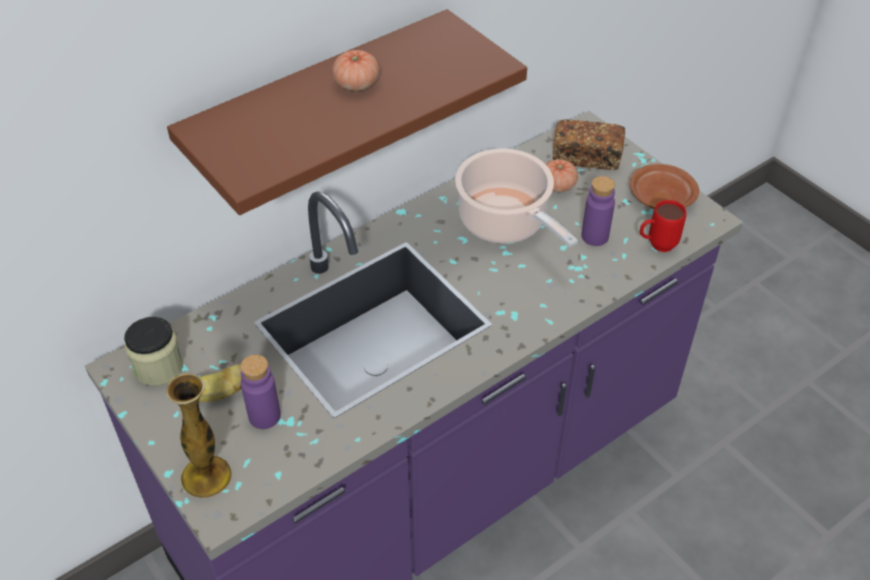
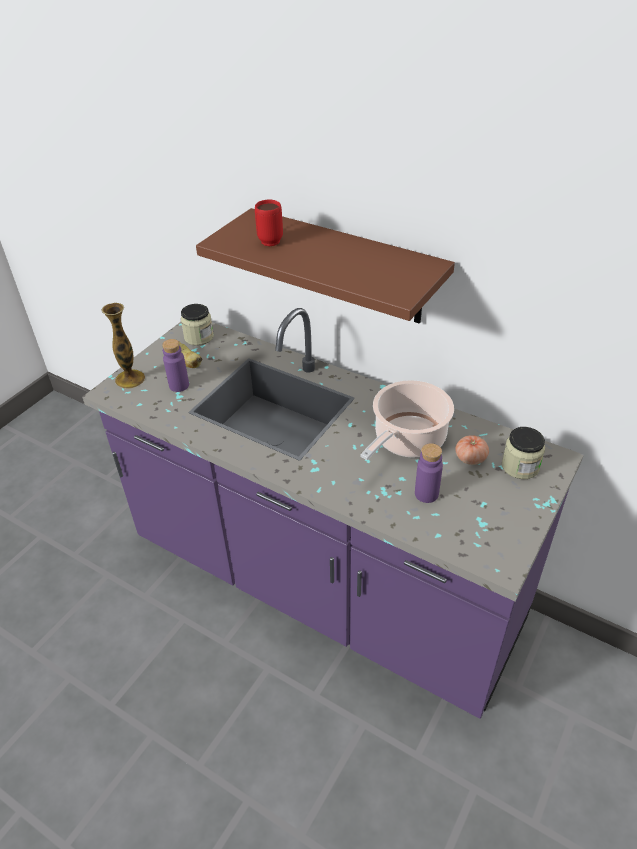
camera: 70 degrees right, 5 degrees down
tomato [332,50,380,91] -> none
bread [553,119,625,170] -> jar [502,427,545,479]
brown plate [630,164,699,209] -> none
red mug [640,200,686,252] -> red mug moved to [255,200,283,246]

